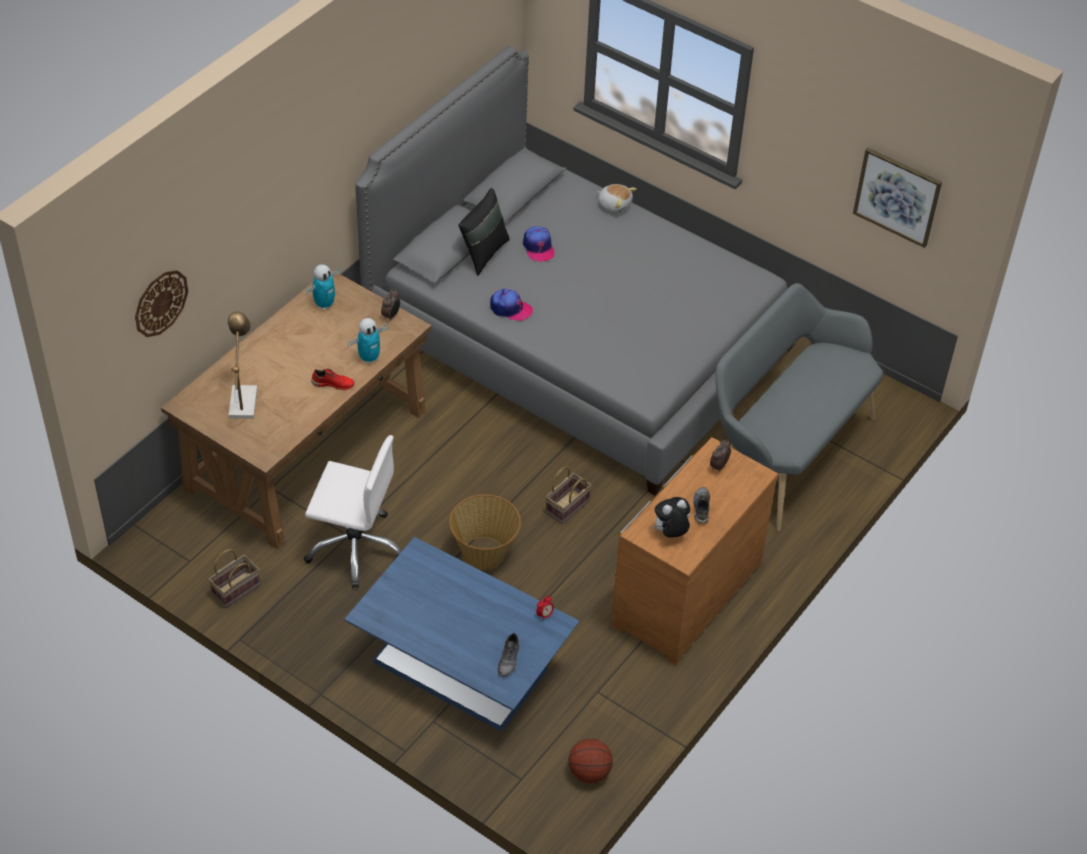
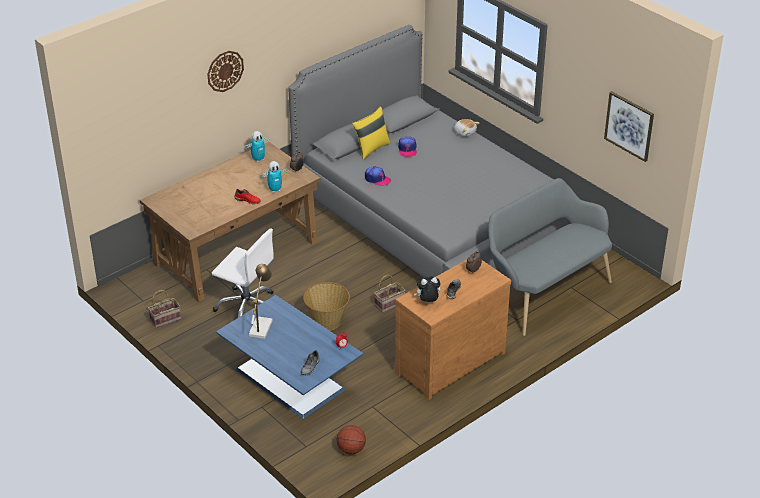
camera: 15 degrees right, 10 degrees down
wall clock [135,270,188,337] -> wall clock moved to [207,51,244,92]
table lamp [228,312,257,419] -> table lamp moved to [249,264,273,339]
black pillow [458,188,510,276] -> yellow pillow [352,107,390,160]

